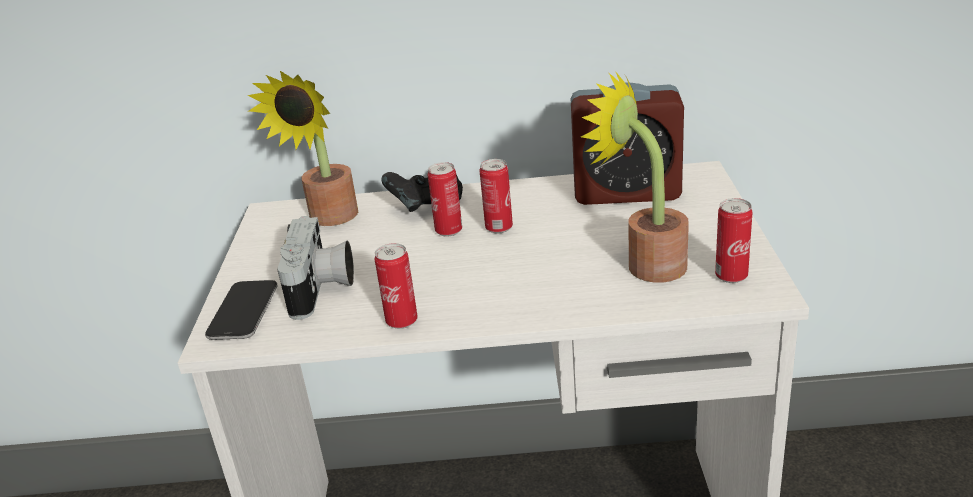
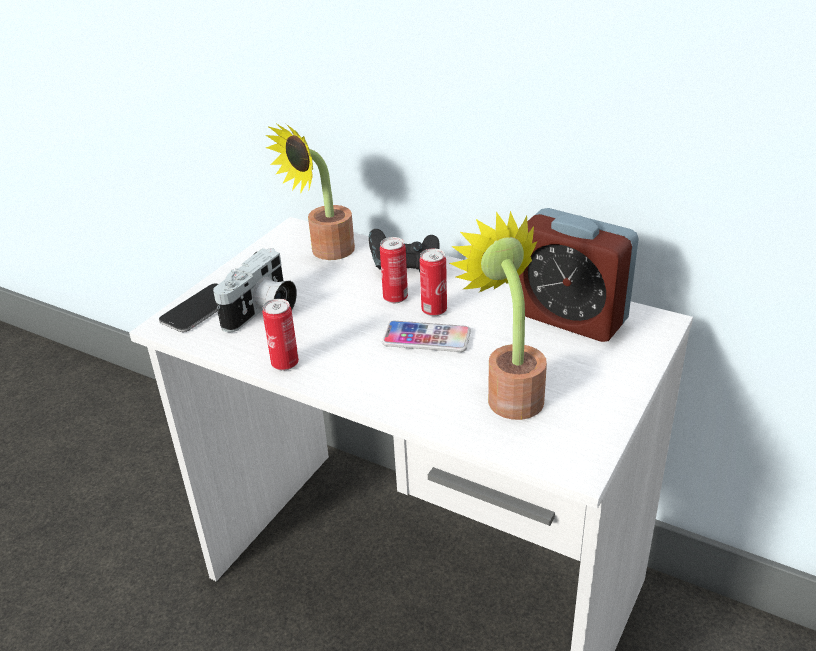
camera: 30 degrees right, 5 degrees up
can [715,198,752,283] -> none
none -> phone [382,321,471,352]

